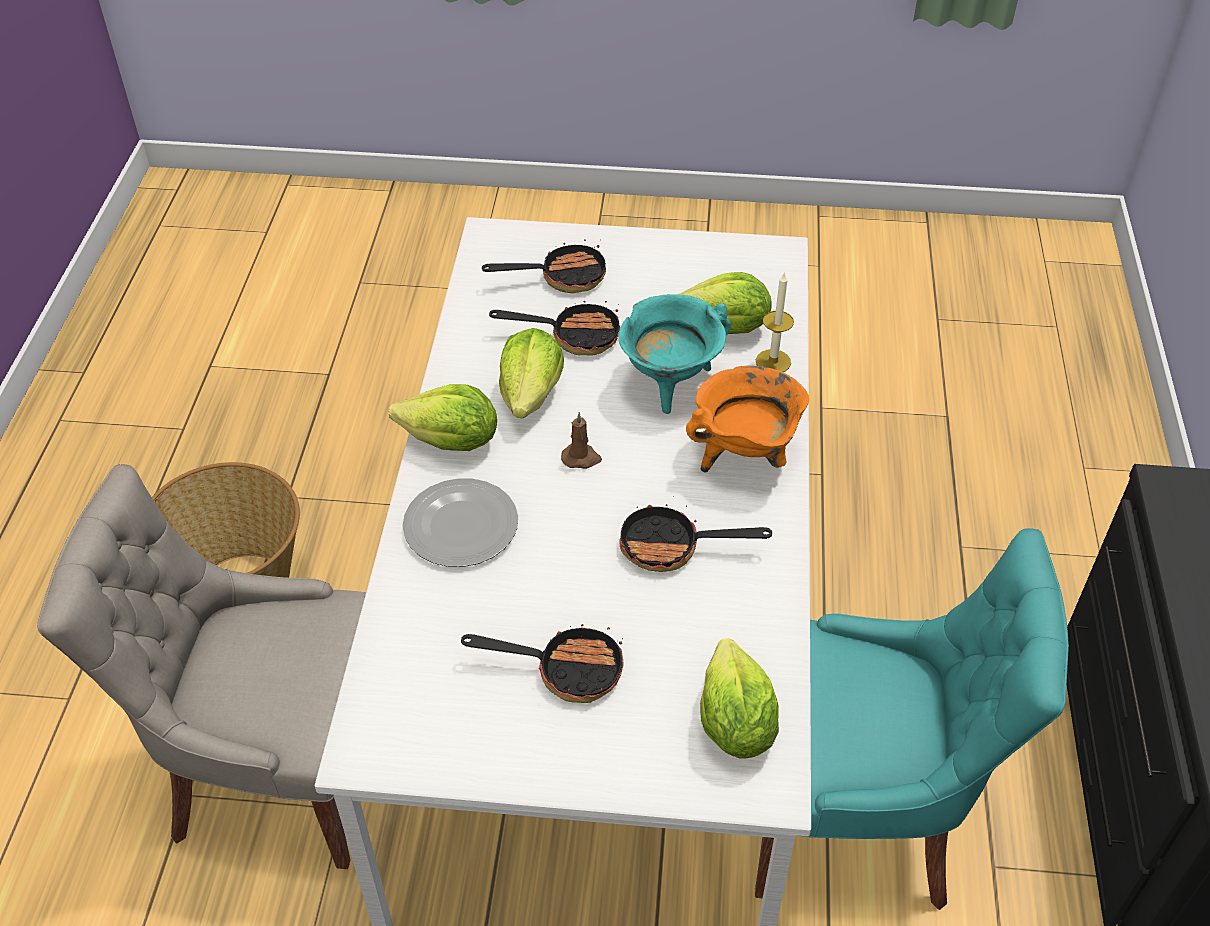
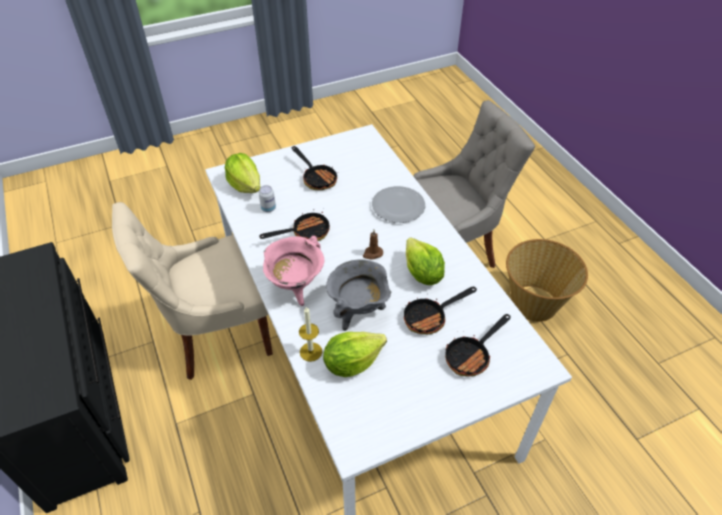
camera: 150 degrees right, 0 degrees up
lettuce [389,384,497,451] -> none
frying pan [461,624,624,703] -> frying pan turned 105 degrees counterclockwise [292,146,337,190]
turquoise cooking pot [618,294,731,414] -> grey cooking pot [326,259,391,331]
orange cooking pot [686,366,809,473] -> pink cooking pot [263,236,325,306]
turquoise chair [755,528,1069,910] -> beige chair [112,202,273,380]
none -> can [259,185,276,212]

